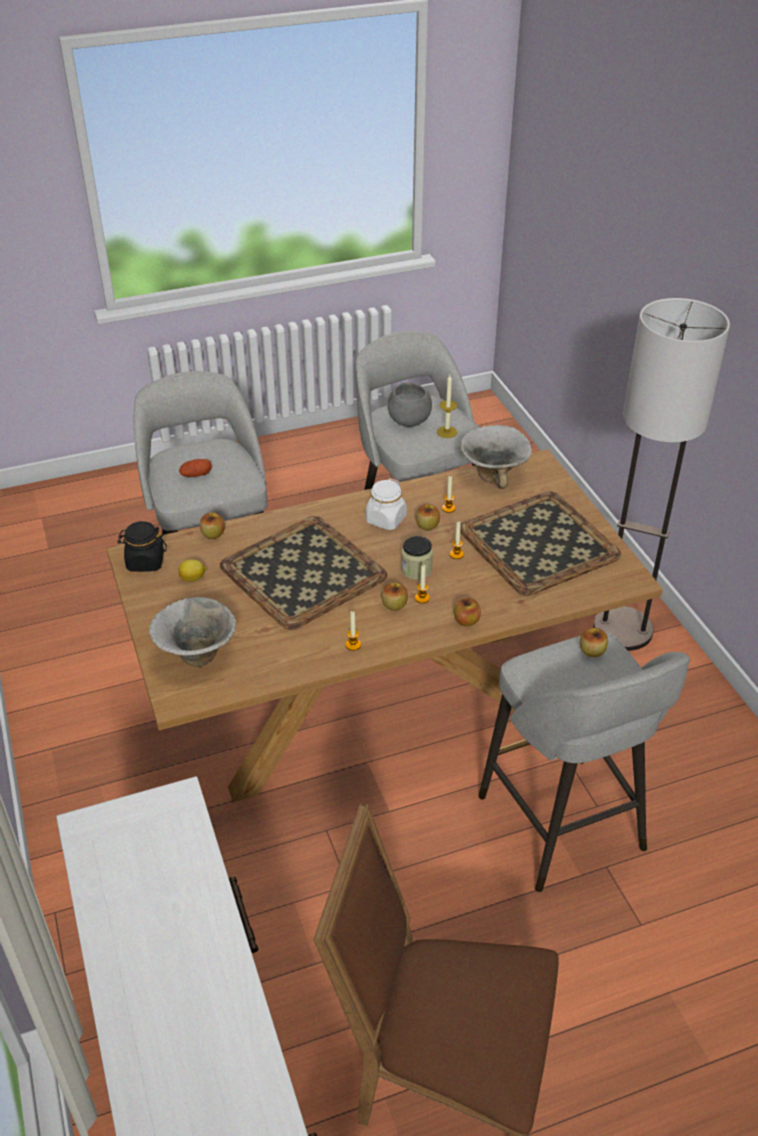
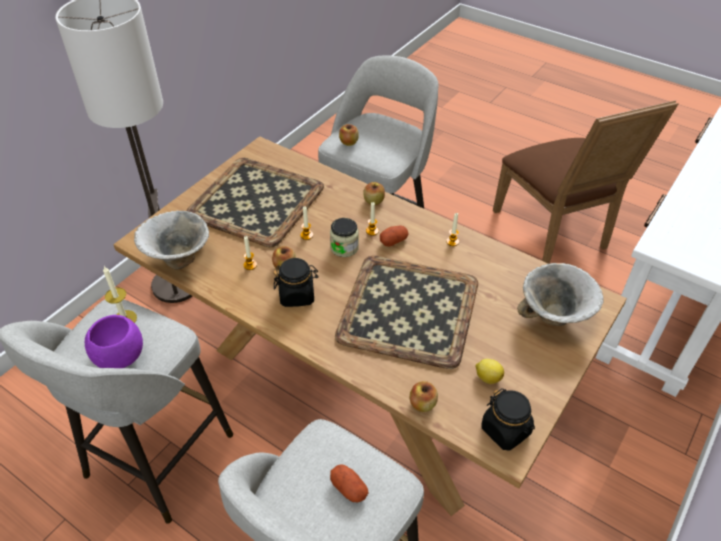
camera: 125 degrees left, 5 degrees up
white jar [365,479,407,530] -> black jar [274,258,319,307]
apple [381,582,408,611] -> potato [380,225,409,247]
grey bowl [388,382,432,427] -> purple bowl [85,315,143,368]

